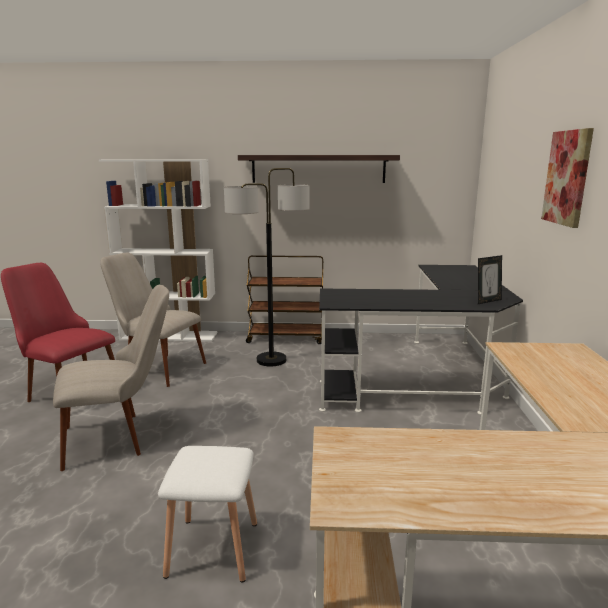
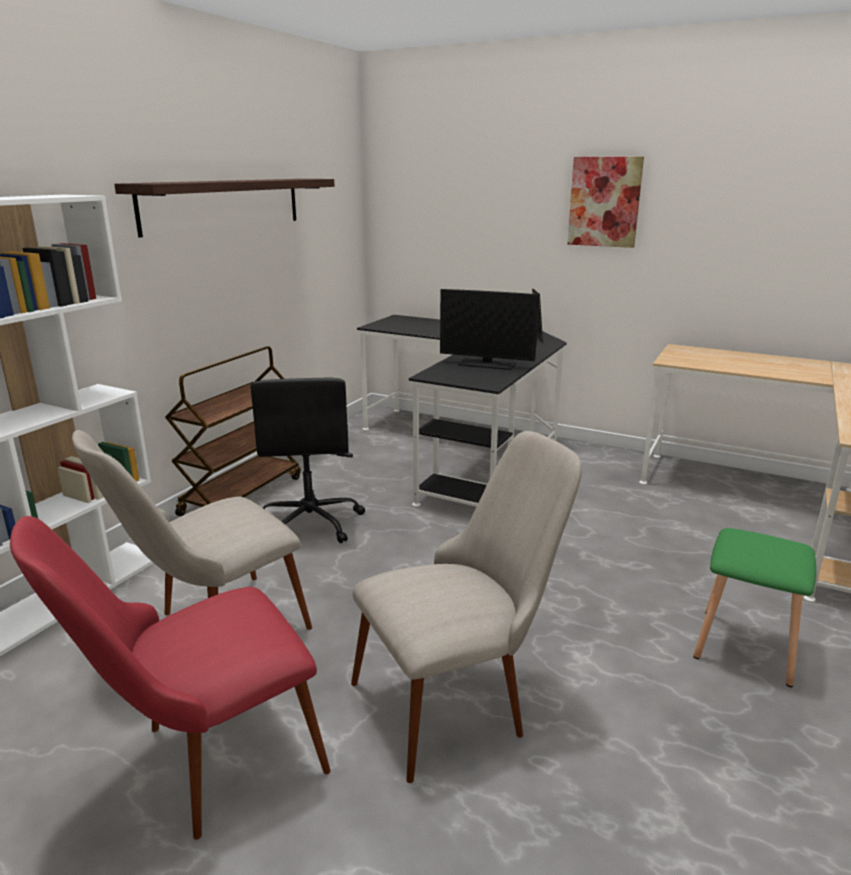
camera: 65 degrees left, 5 degrees up
beige chair [53,285,169,471] -> beige chair turned 60 degrees clockwise [351,431,582,783]
white stool [158,446,257,582] -> green stool [694,528,816,687]
floor lamp [224,168,310,367] -> black office chair [250,378,365,543]
none -> monitor [440,289,539,370]

